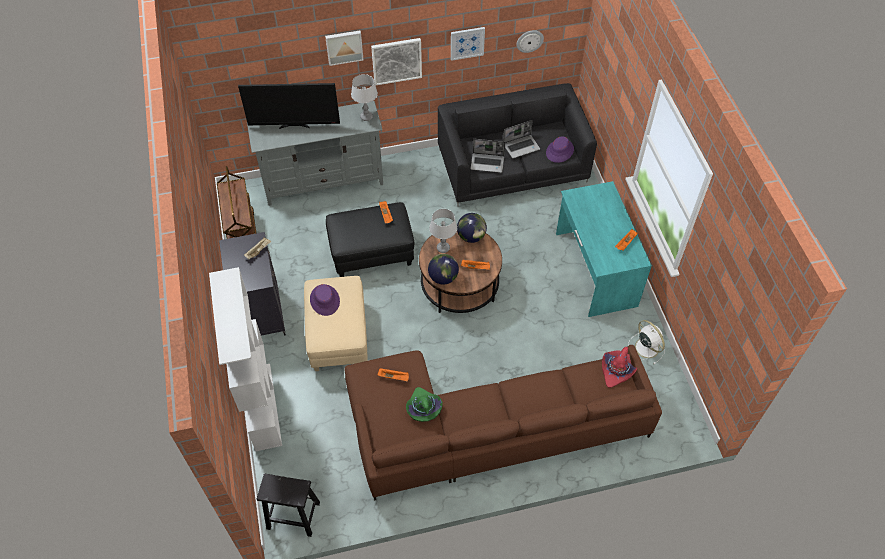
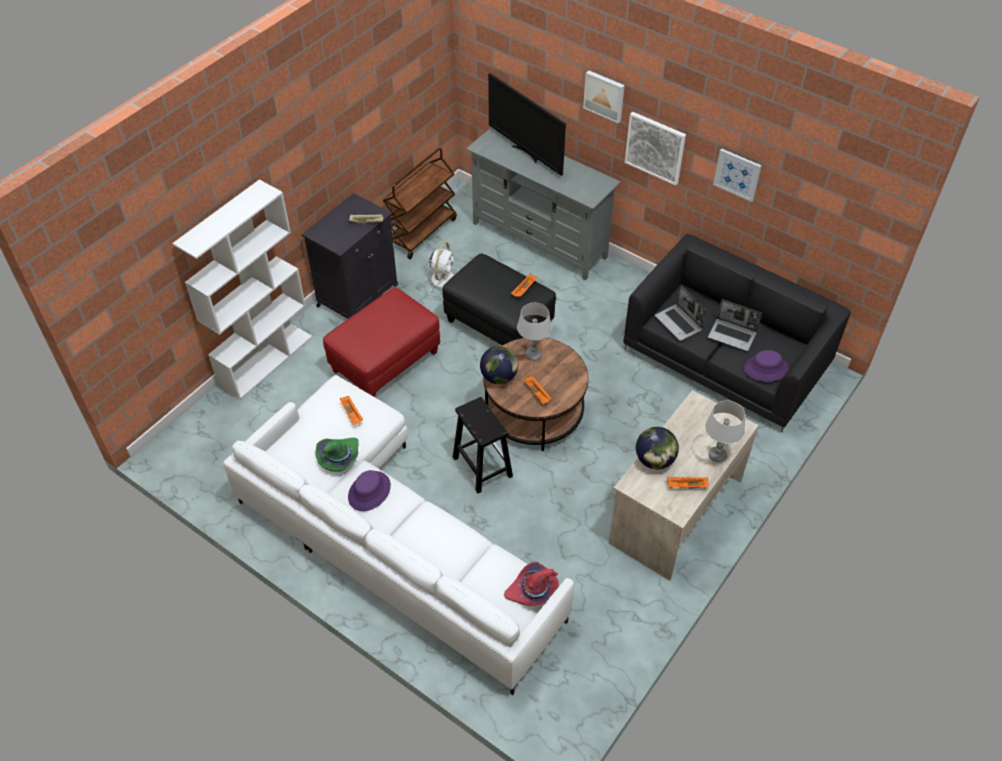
camera: 50 degrees right, 5 degrees down
black stool [257,474,320,537] -> black stool moved to [453,397,513,494]
beige ottoman [304,276,368,371] -> red ottoman [323,288,440,397]
purple hat [310,284,340,316] -> purple hat moved to [348,470,391,511]
brown sofa [344,345,662,501] -> white sofa [223,375,574,695]
grey table lamp [351,74,378,121] -> grey table lamp moved to [705,401,745,463]
globe [457,213,487,243] -> globe moved to [636,427,679,469]
wall clock [517,30,544,53] -> none
turquoise desk [556,181,652,317] -> beige desk [609,390,759,581]
white fan [628,320,665,364] -> white fan moved to [426,242,459,292]

